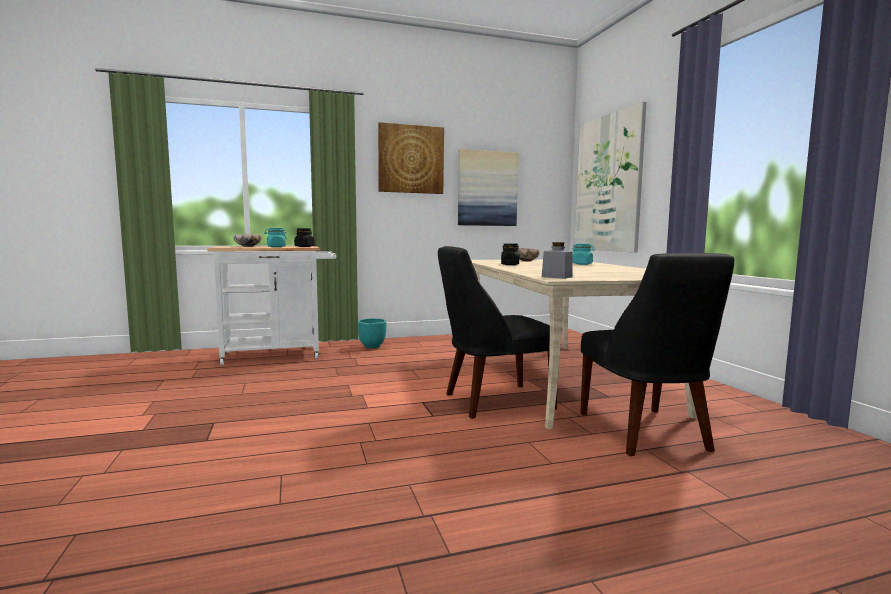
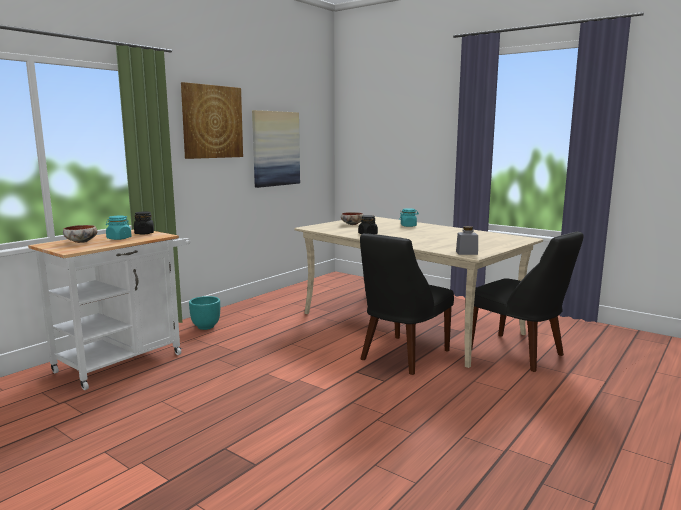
camera: 35 degrees left, 5 degrees up
picture [575,102,647,253] -> none

